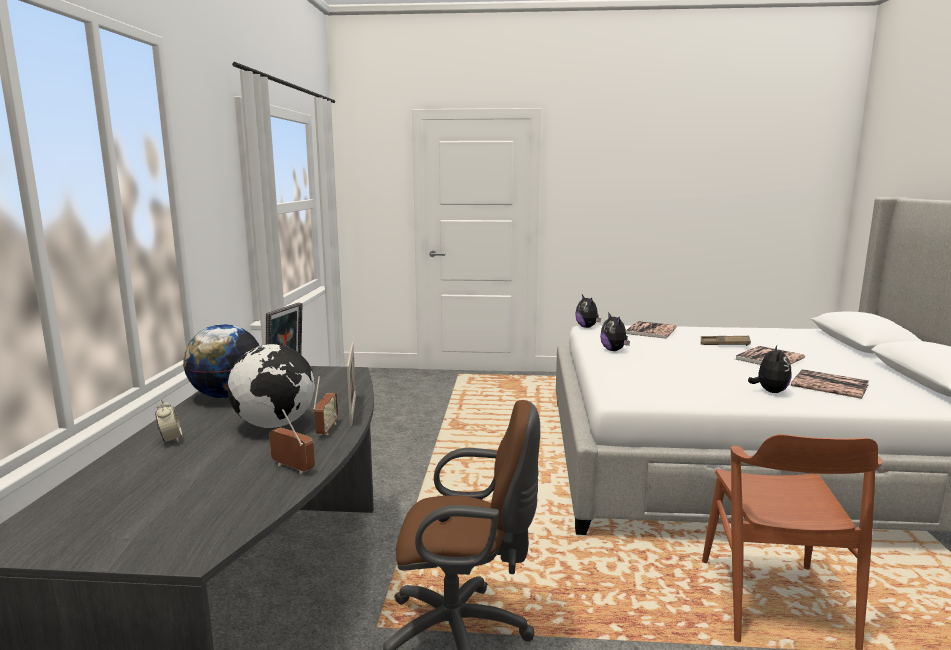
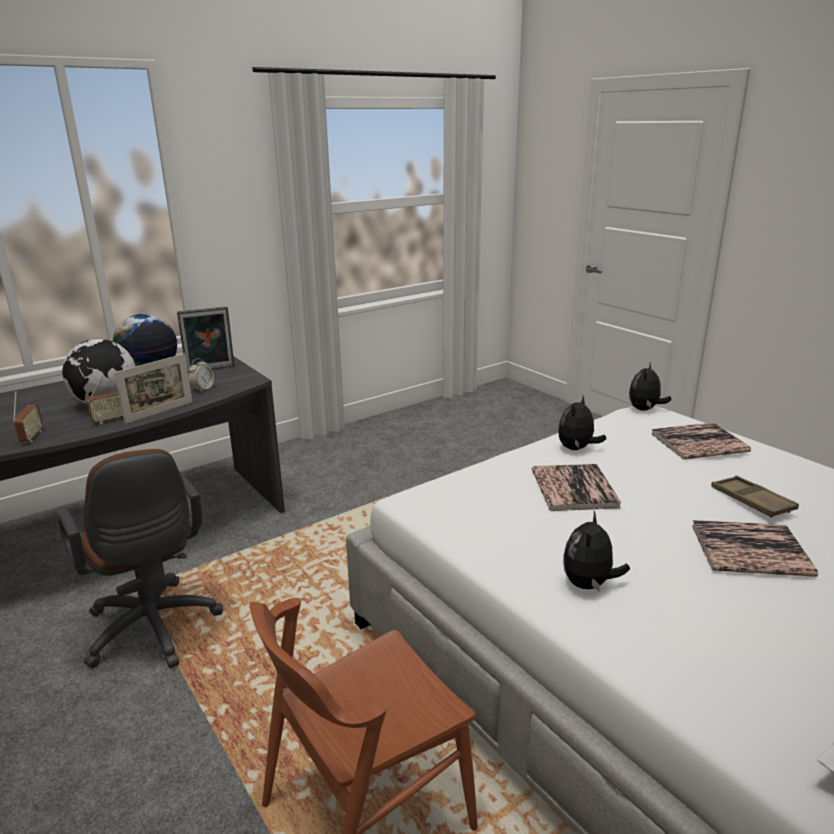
camera: 50 degrees right, 10 degrees up
alarm clock [155,399,183,443] -> alarm clock moved to [188,358,214,392]
plush toy [748,345,791,393] -> plush toy turned 135 degrees clockwise [563,511,630,592]
book [791,369,869,399] -> book moved to [532,464,621,511]

